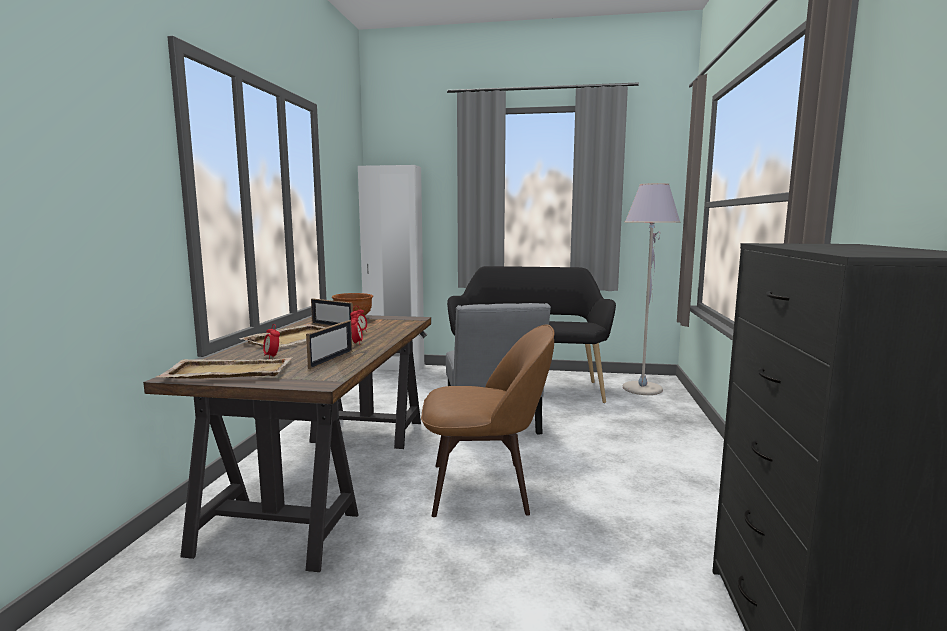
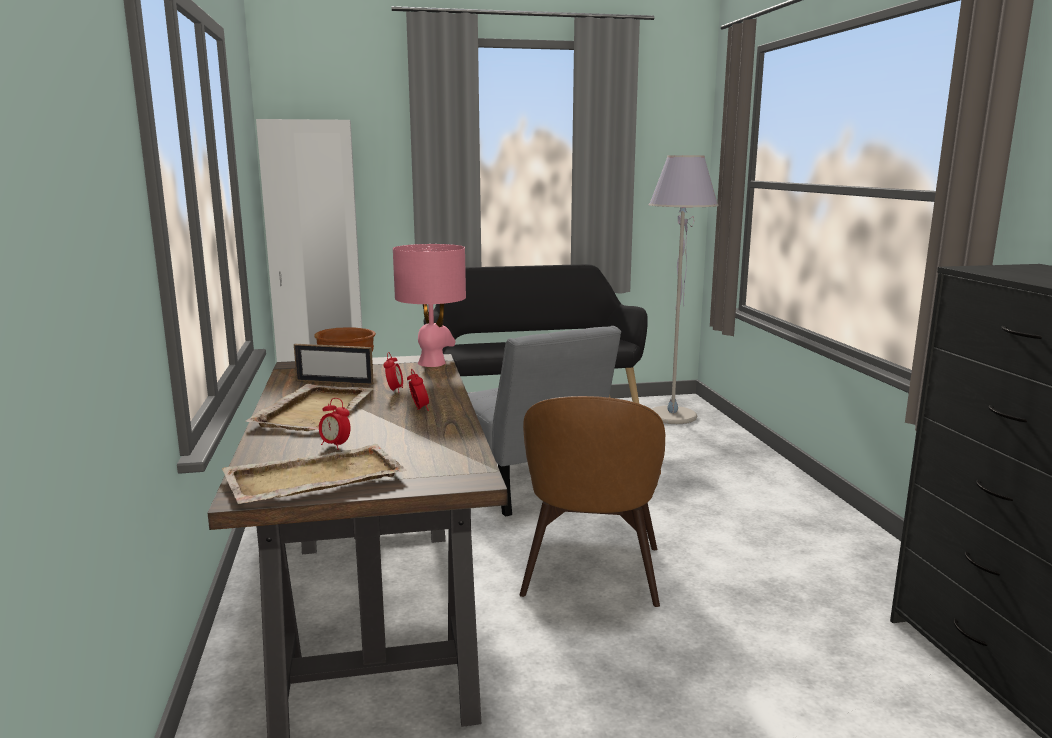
camera: 20 degrees left, 5 degrees up
picture frame [306,320,352,369] -> none
brown chair [421,324,554,517] -> brown chair turned 120 degrees clockwise [520,396,665,607]
none -> pink table lamp [393,244,466,367]

